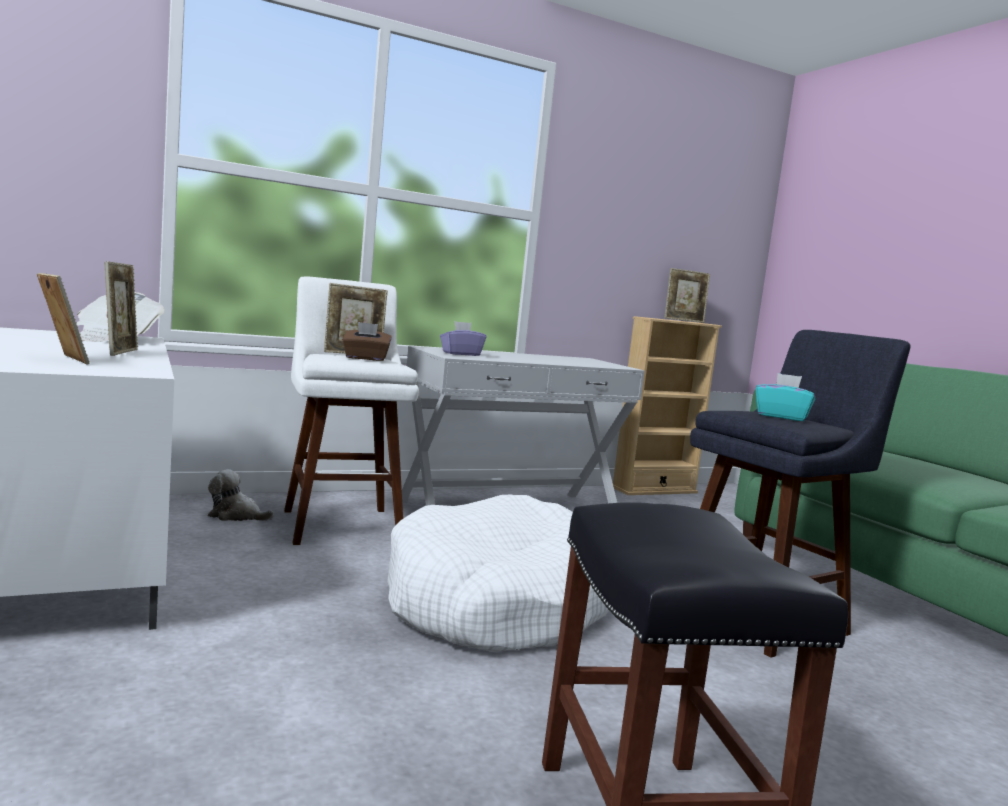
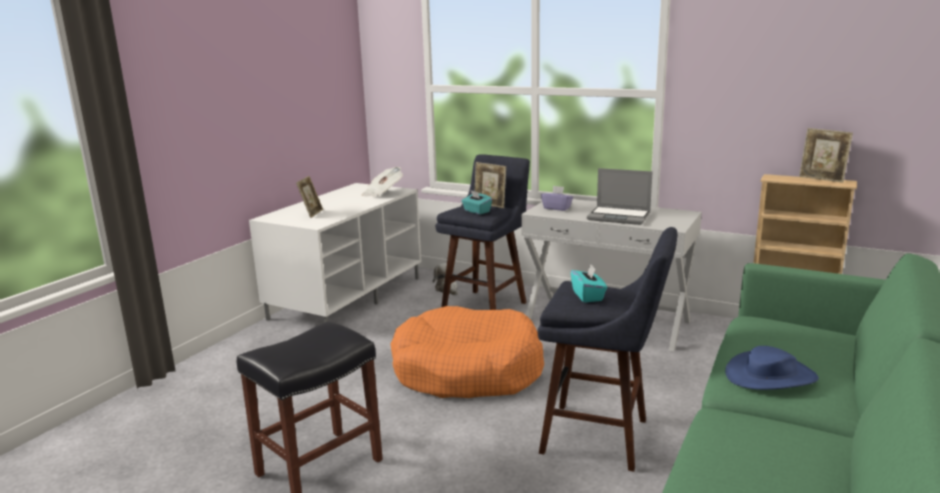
camera: 55 degrees right, 10 degrees up
picture frame [104,261,138,356] -> none
white stool [284,276,419,545] -> blue stool [436,154,530,310]
brown tissue box [343,322,392,361] -> turquoise tissue box [462,190,492,214]
white dog bed [387,494,609,652] -> orange dog bed [390,306,544,398]
none -> laptop [587,168,653,225]
none -> blue hat [725,346,819,390]

